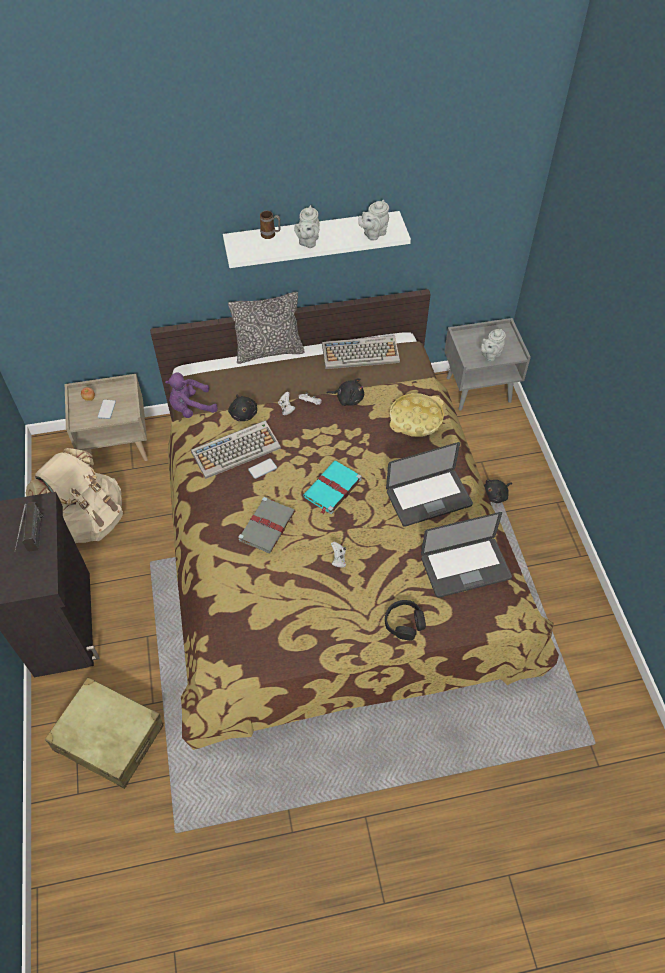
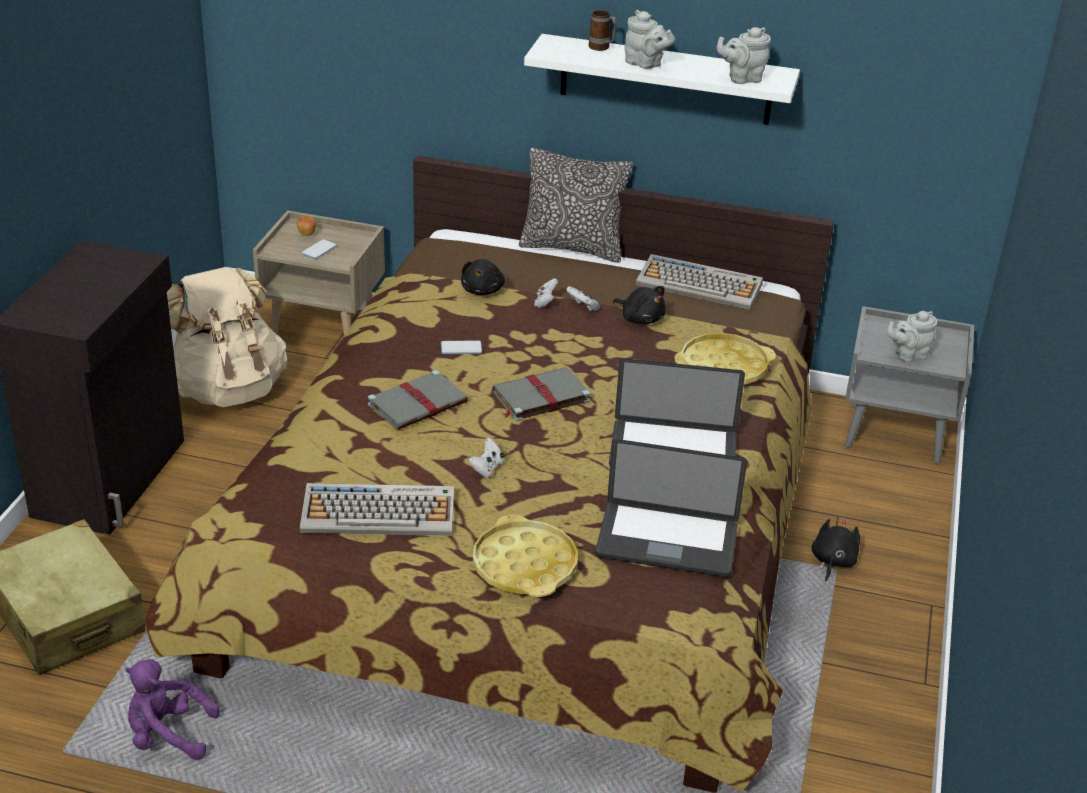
camera: 25 degrees right, 20 degrees down
radio [14,502,43,552] -> none
purple plush toy [165,373,218,418] -> purple plush toy moved to [125,659,220,760]
keyboard [191,420,281,479] -> keyboard moved to [300,483,454,536]
grey teapot [294,205,320,248] -> grey teapot turned 90 degrees counterclockwise [625,10,675,69]
turquoise book [303,461,362,514] -> grey book [492,367,591,421]
black headphones [385,600,426,640] -> yellow tray [473,514,578,597]
black plush toy [484,480,512,503] -> black plush toy turned 120 degrees clockwise [811,519,860,582]

